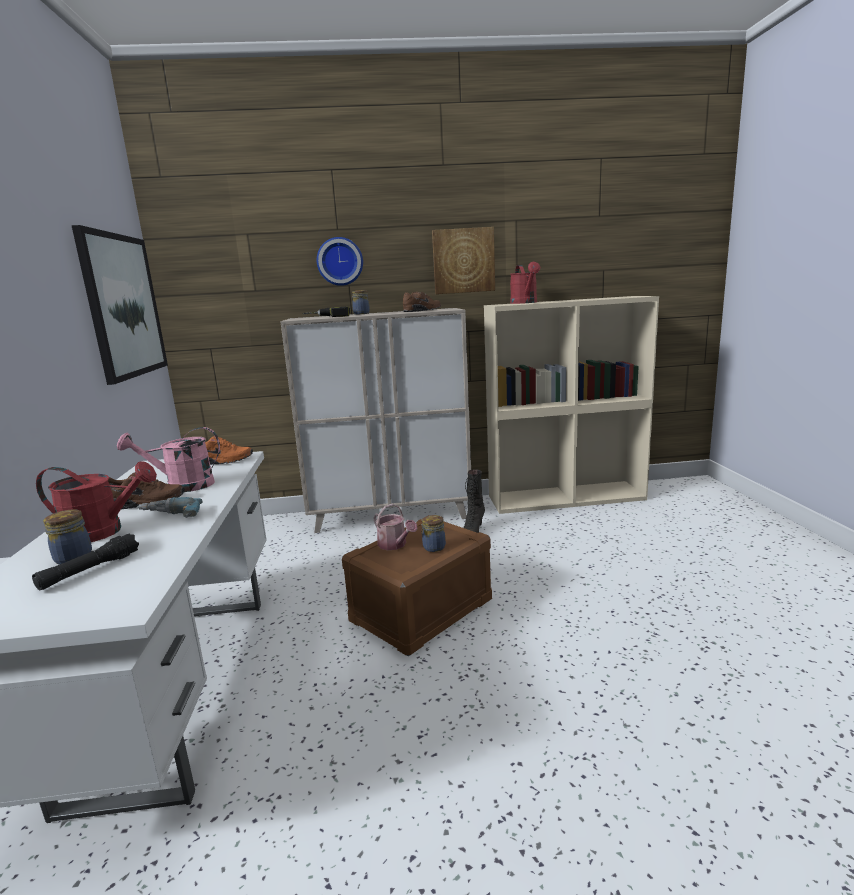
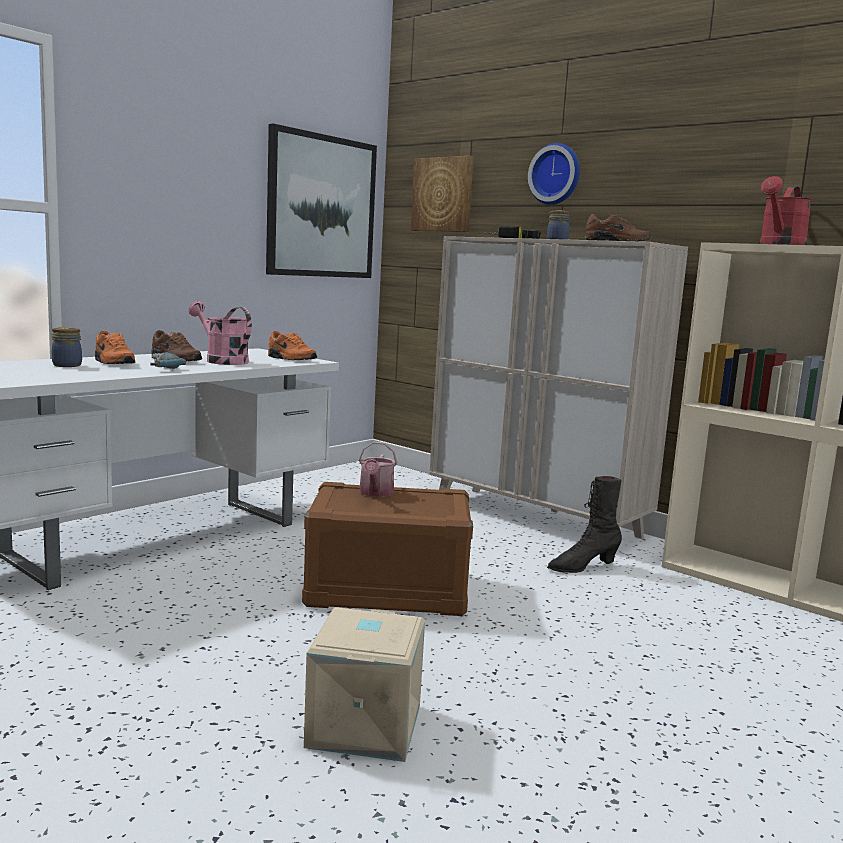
camera: 45 degrees right, 5 degrees down
black flashlight [32,533,139,590] -> none
red watering can [36,461,157,542] -> orange shoe [95,331,135,364]
jar [421,515,446,552] -> none
picture [432,227,495,294] -> picture moved to [411,156,474,232]
none -> beige storage box [304,607,425,762]

